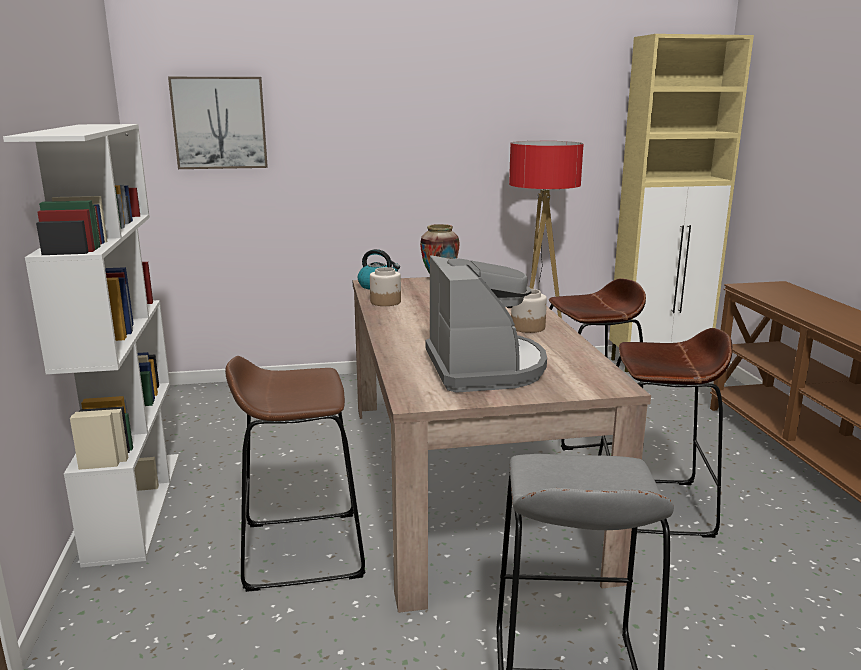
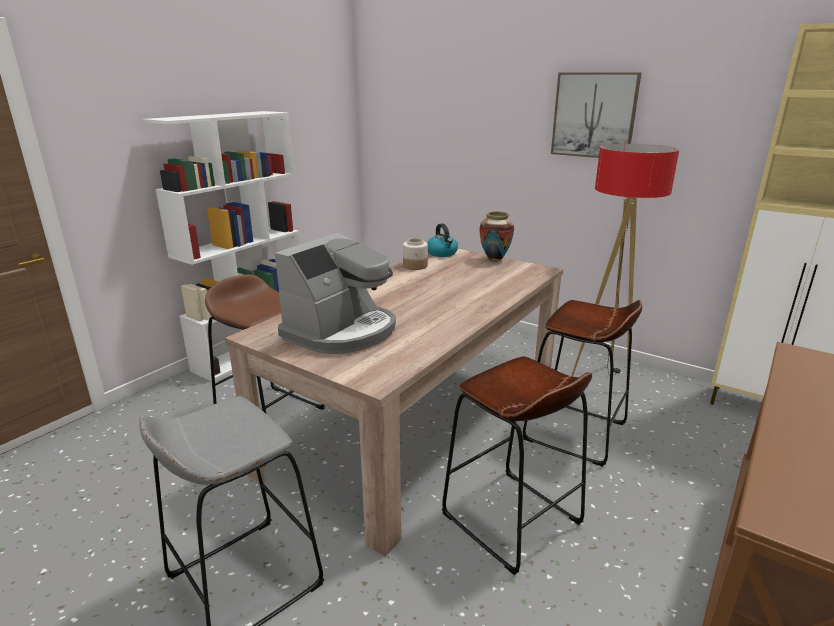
camera: 45 degrees right, 5 degrees up
picture [168,77,268,169] -> picture moved to [551,72,642,158]
jar [511,289,547,333] -> none

